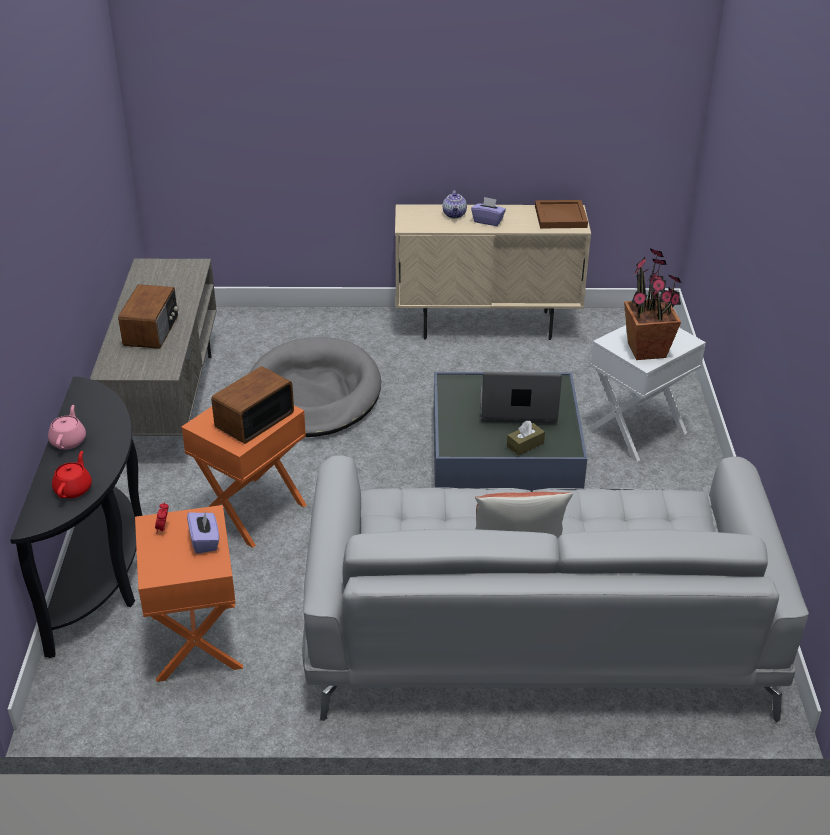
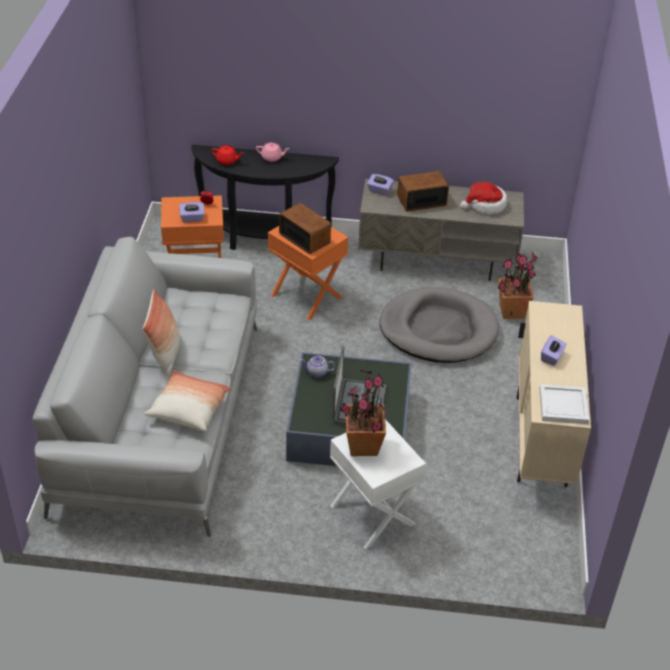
camera: 95 degrees right, 5 degrees up
radio [118,284,179,349] -> radio turned 150 degrees clockwise [397,171,449,212]
teapot [443,190,467,219] -> teapot moved to [300,356,335,378]
brown tissue box [507,421,545,455] -> none
brown tray [535,200,588,229] -> white tray [539,384,589,424]
none -> pillow [144,370,232,431]
none -> purple tissue box [367,174,394,195]
none -> hat [460,182,507,214]
none -> potted plant [498,252,537,319]

